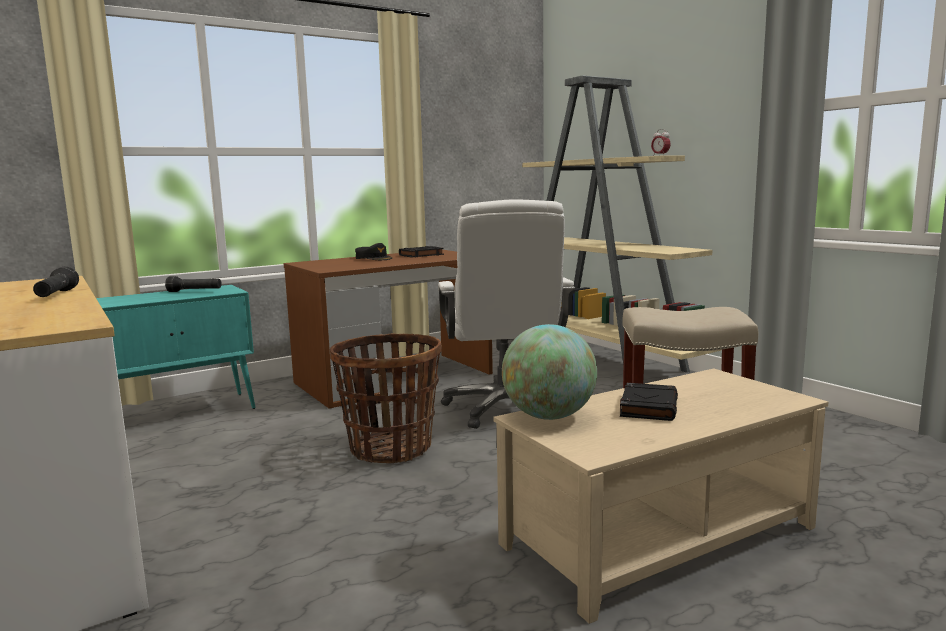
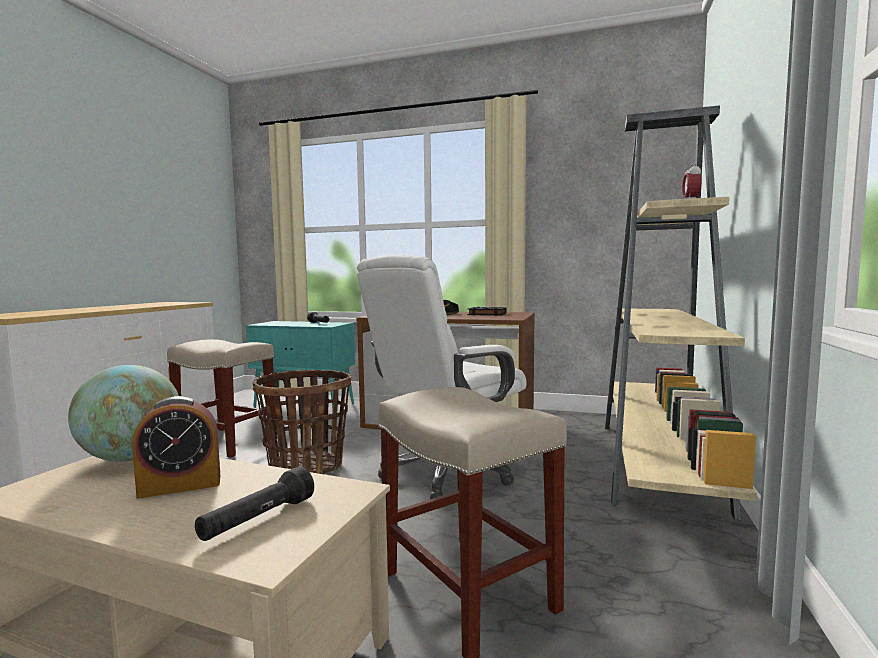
camera: 50 degrees right, 5 degrees down
black flashlight [33,267,79,297] -> black flashlight moved to [195,466,314,541]
black book [620,383,678,421] -> alarm clock [132,396,220,499]
none -> beige stool [167,339,277,458]

